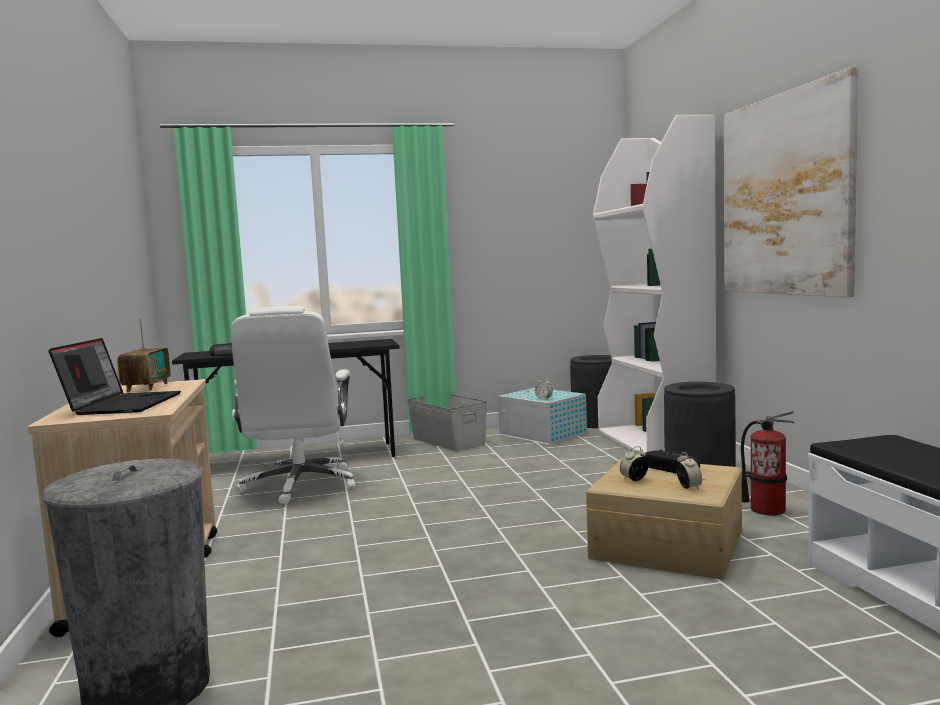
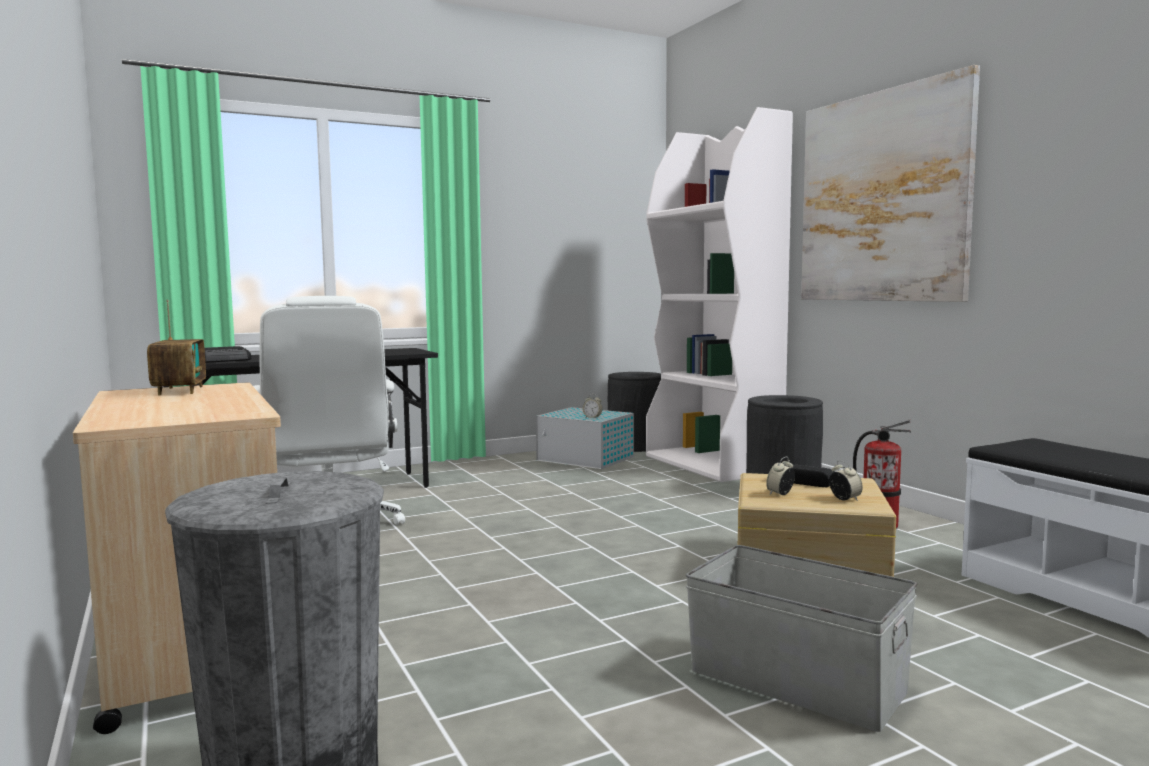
camera: 15 degrees left, 0 degrees up
laptop [48,338,181,415] -> none
grey storage box [407,394,487,451] -> grey storage box moved to [686,545,917,732]

